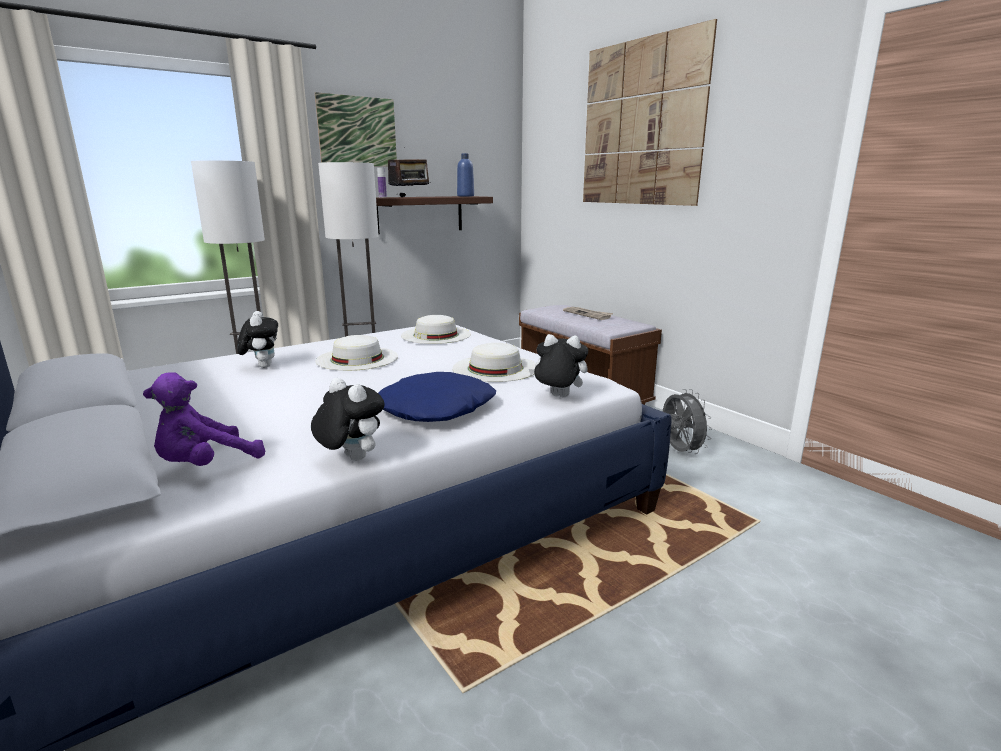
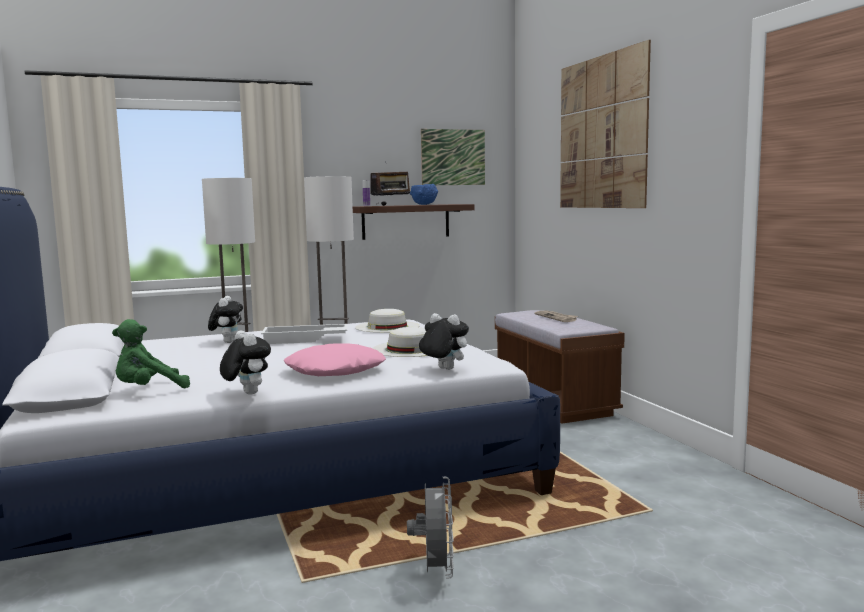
camera: 15 degrees right, 10 degrees down
purple plush toy [143,372,265,466] -> green plush toy [112,319,190,388]
picture [315,92,397,167] -> picture moved to [421,129,485,185]
white hat [316,335,398,371] -> white tray [261,324,347,344]
blue pillow [378,372,496,422] -> pink pillow [284,343,386,376]
blue bottle [457,153,474,196] -> none
grey fan [663,389,712,454] -> grey fan moved to [407,477,454,579]
none -> blue bowl [410,184,438,205]

